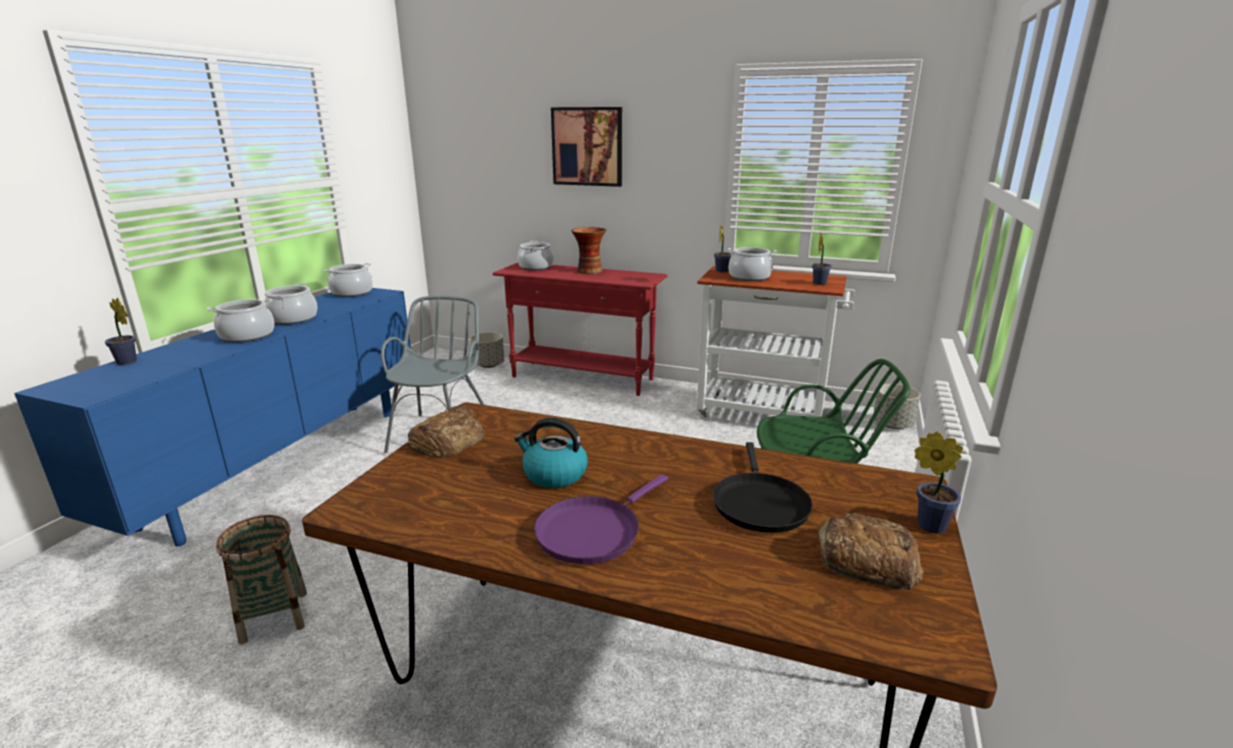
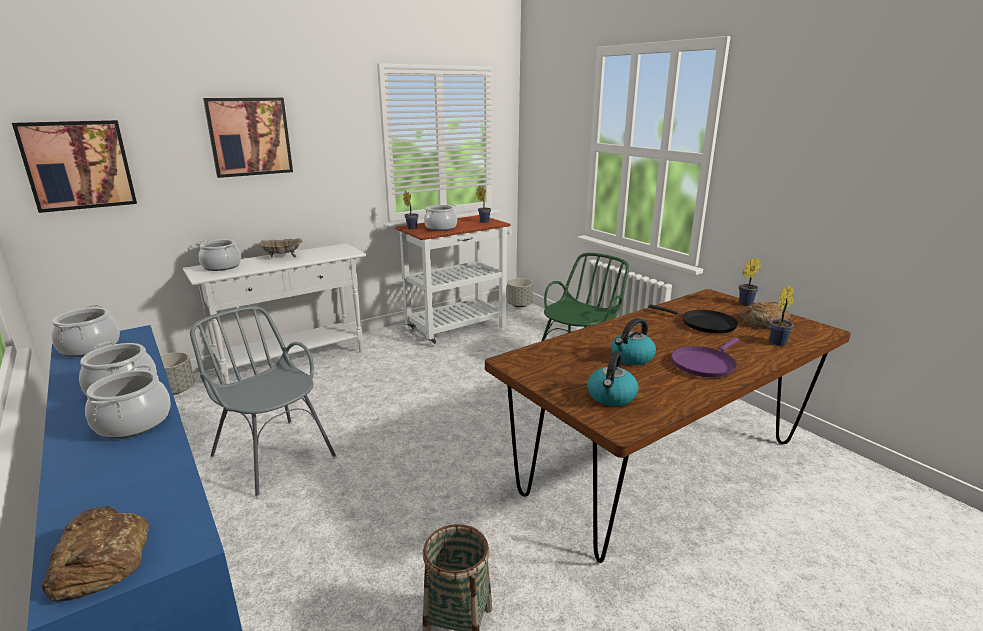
camera: 55 degrees left, 0 degrees up
potted plant [105,298,137,365] -> potted plant moved to [770,285,794,346]
bread [407,405,484,457] -> bread moved to [42,506,149,602]
red console table [493,263,667,396] -> white console table [183,243,366,384]
purple frying pan [534,475,668,564] -> purple frying pan turned 60 degrees clockwise [671,338,739,378]
vase [572,227,606,274] -> beige bowl [258,238,302,258]
none -> picture [12,120,137,213]
none -> kettle [587,351,638,406]

